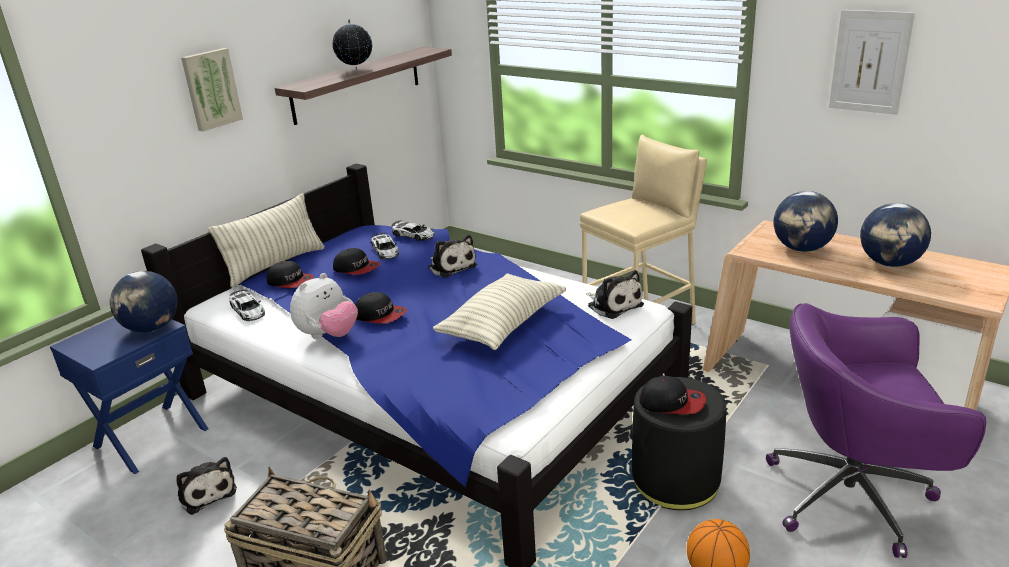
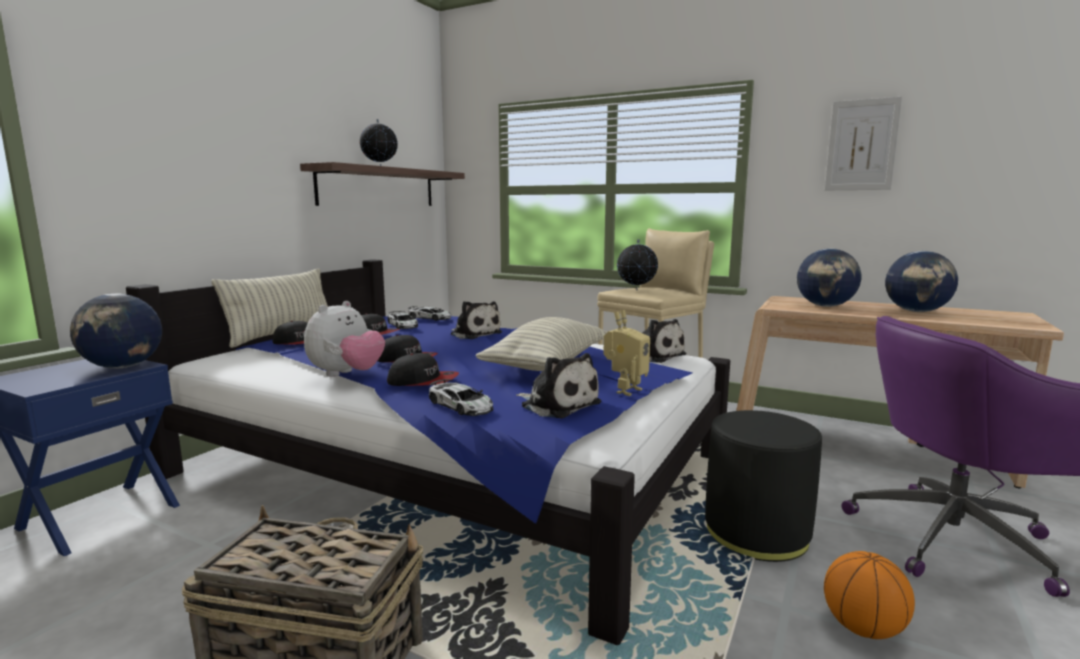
camera: 10 degrees left, 15 degrees down
plush toy [176,457,237,515] -> plush toy moved to [516,353,601,418]
picture [181,48,243,132] -> none
toy car [229,290,265,321] -> toy car moved to [429,379,494,416]
cap [639,376,706,414] -> cap moved to [387,353,459,386]
none -> toy robot [603,310,650,396]
none -> globe [617,239,658,291]

